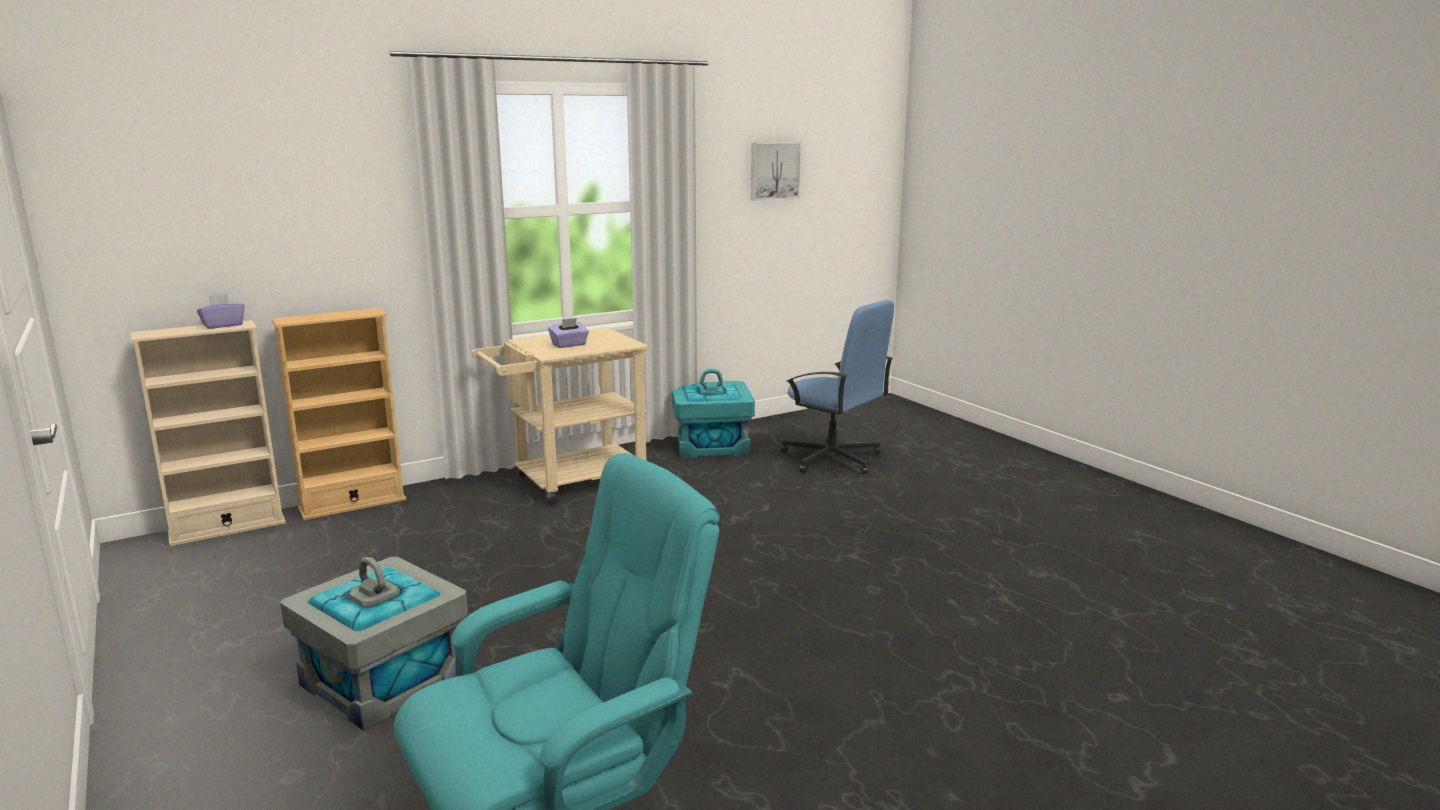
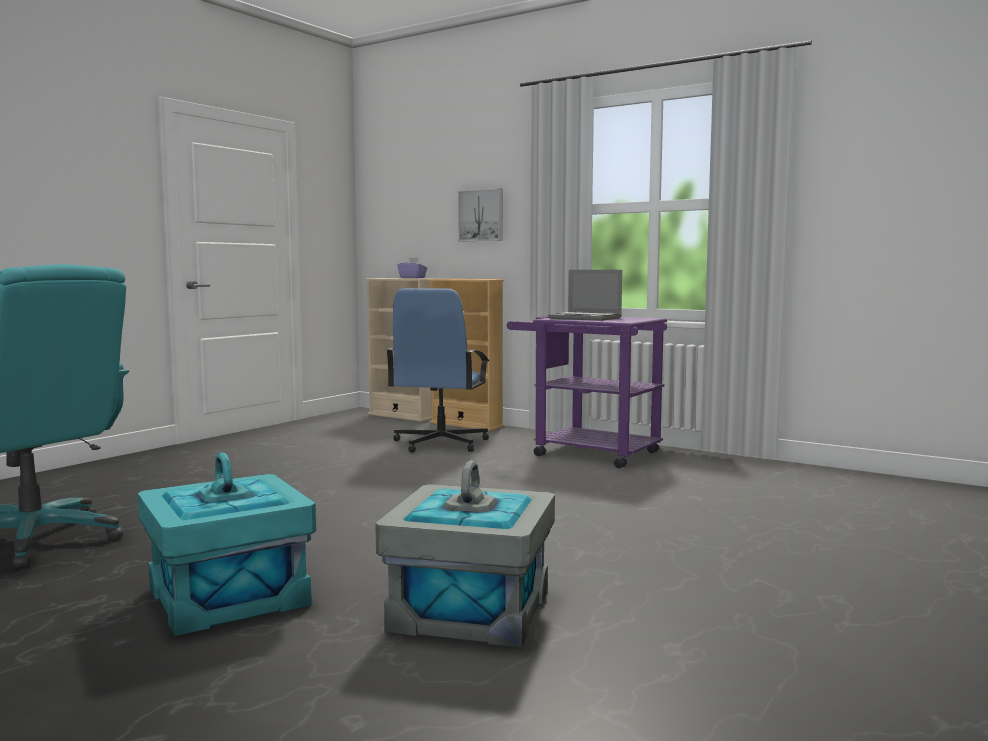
camera: 65 degrees right, 10 degrees down
grey storage box [280,557,468,731] -> grey storage box moved to [375,460,555,648]
beige cart [472,328,648,505] -> purple cart [507,316,667,468]
purple tissue box [548,318,589,348] -> laptop [548,270,622,321]
turquoise storage box [672,369,755,458] -> turquoise storage box moved to [138,452,316,636]
picture [751,142,801,201] -> picture moved to [458,188,503,241]
blue office chair [781,300,894,474] -> blue office chair moved to [386,288,489,453]

